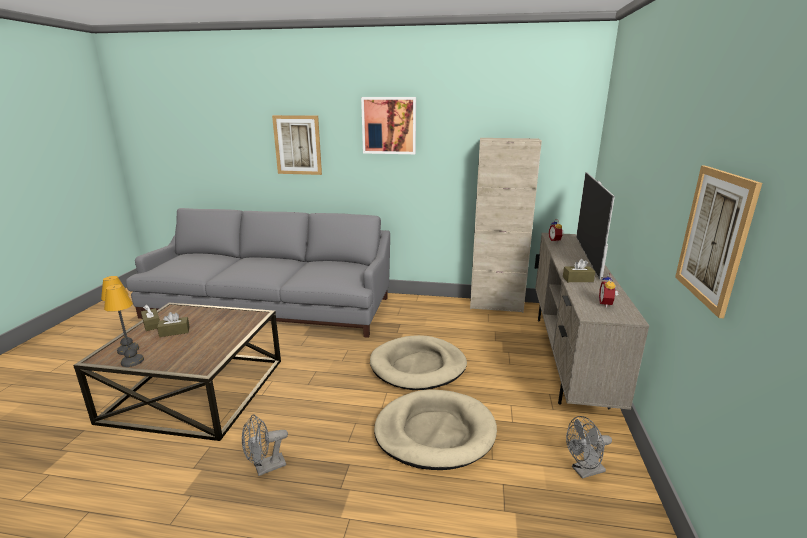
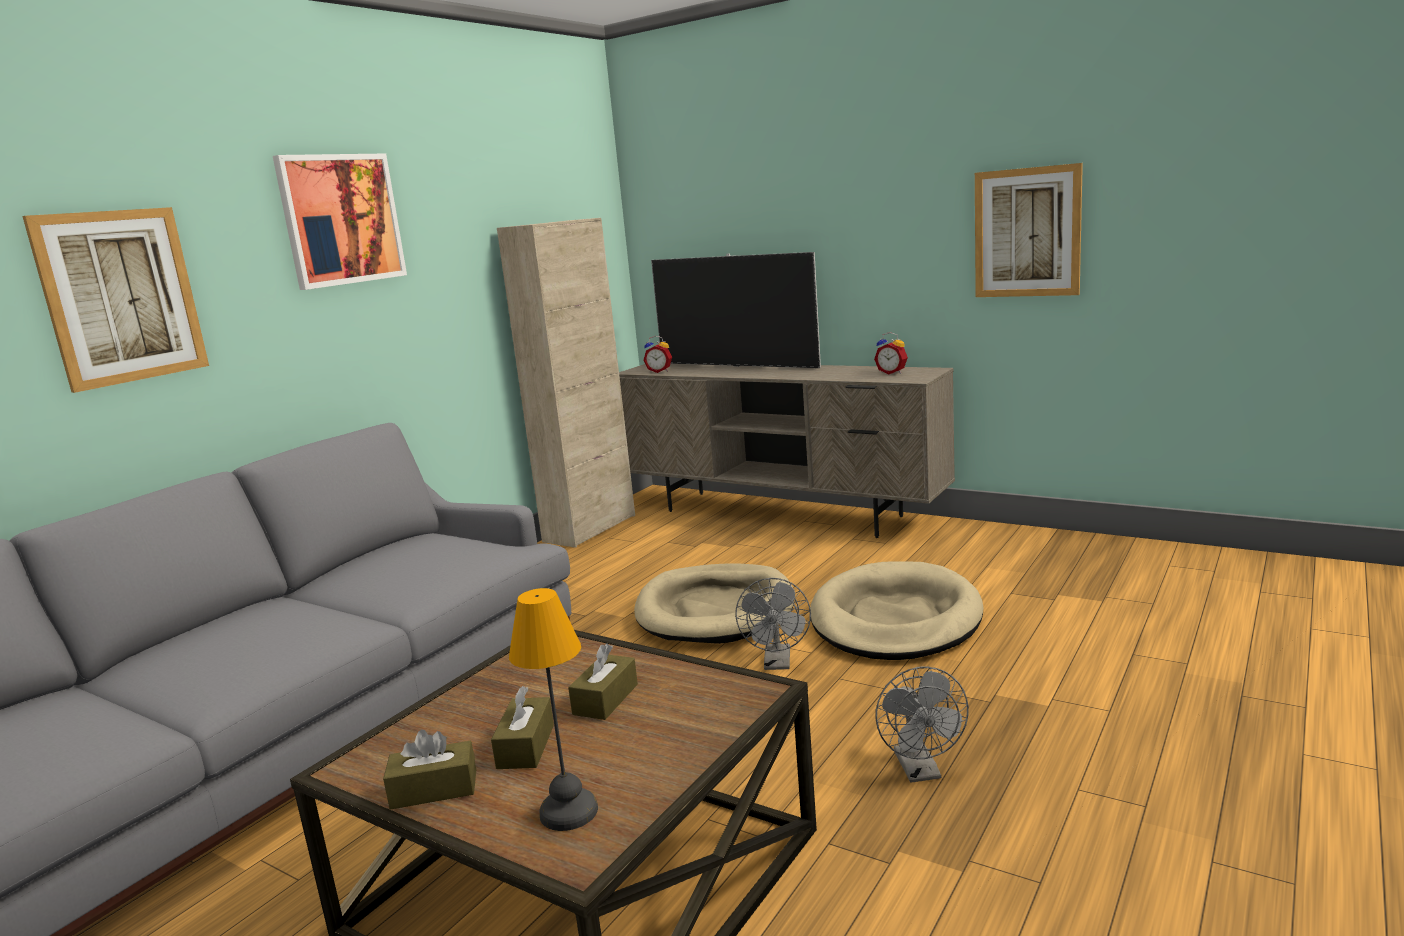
camera: 65 degrees left, 5 degrees down
table lamp [104,284,144,367] -> none
brown tissue box [563,259,595,282] -> brown tissue box moved to [568,644,638,720]
grey fan [566,416,612,479] -> grey fan moved to [735,578,811,670]

